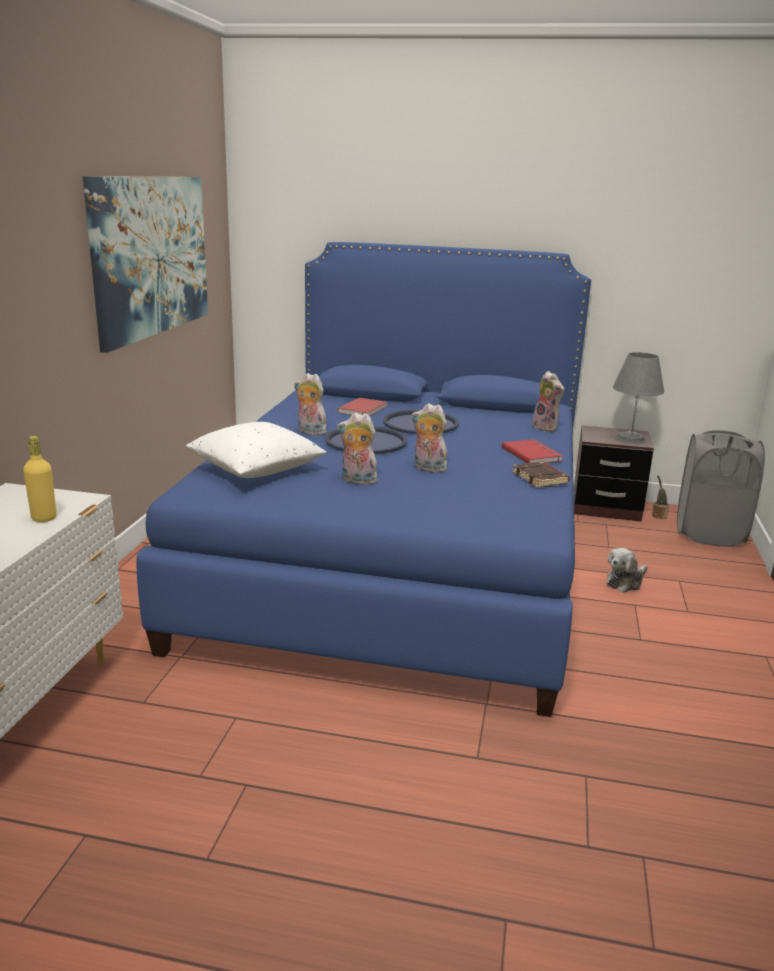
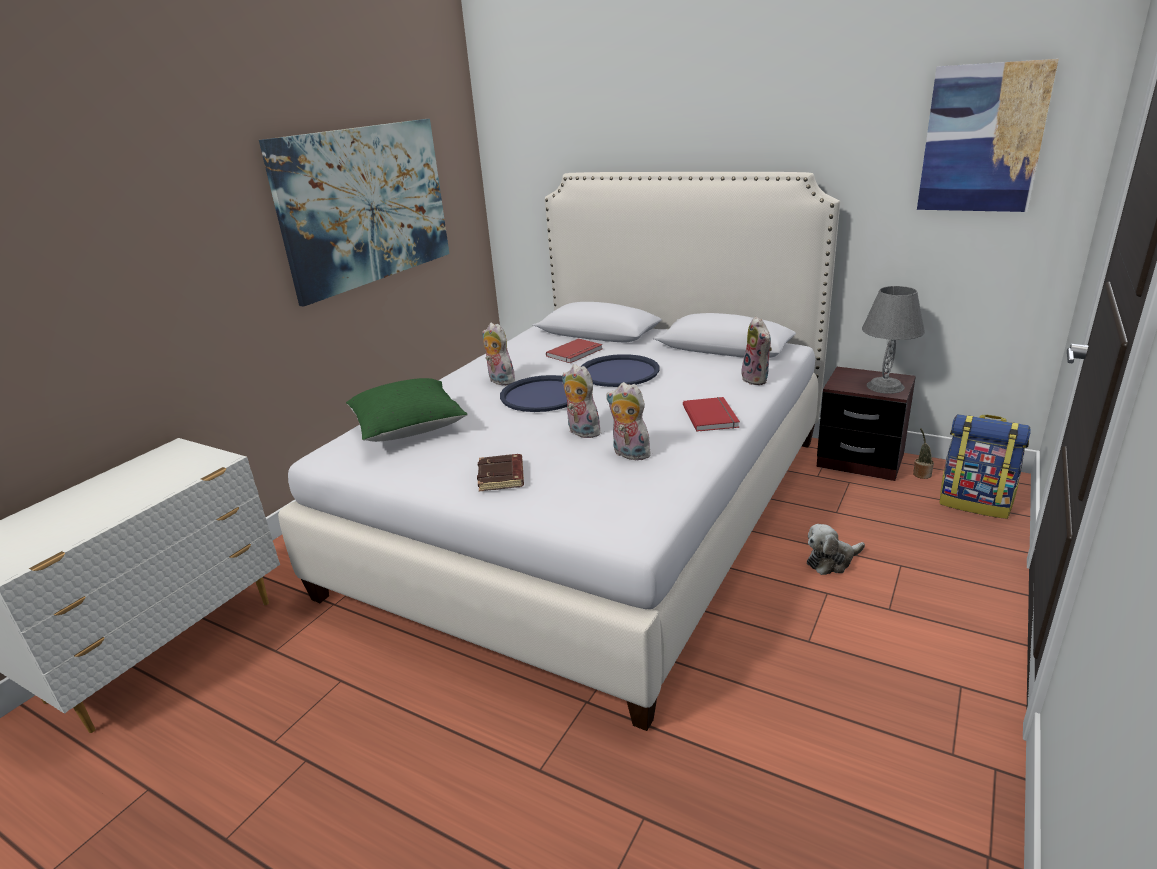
camera: 20 degrees right, 5 degrees up
yellow bottle [23,436,57,522] -> none
blue bed [137,242,591,717] -> white bed [278,172,840,731]
white pillow [186,422,326,478] -> green pillow [346,378,468,442]
plush toy [337,413,377,485] -> plush toy moved to [606,382,651,460]
brown book [512,461,570,488] -> brown book moved to [477,454,524,491]
grey laundry basket [677,430,765,547] -> backpack [939,414,1031,519]
none -> picture [917,59,1059,212]

